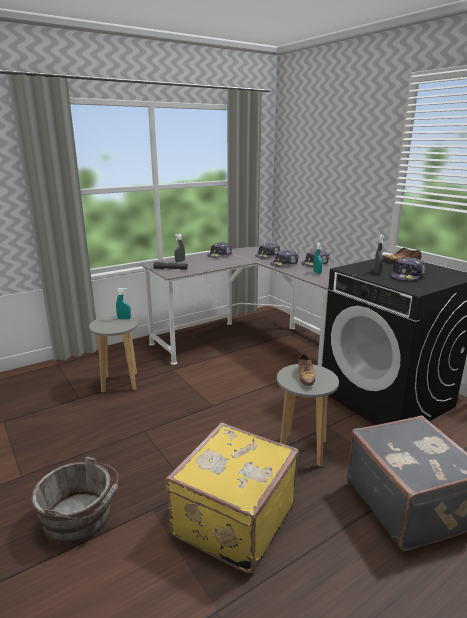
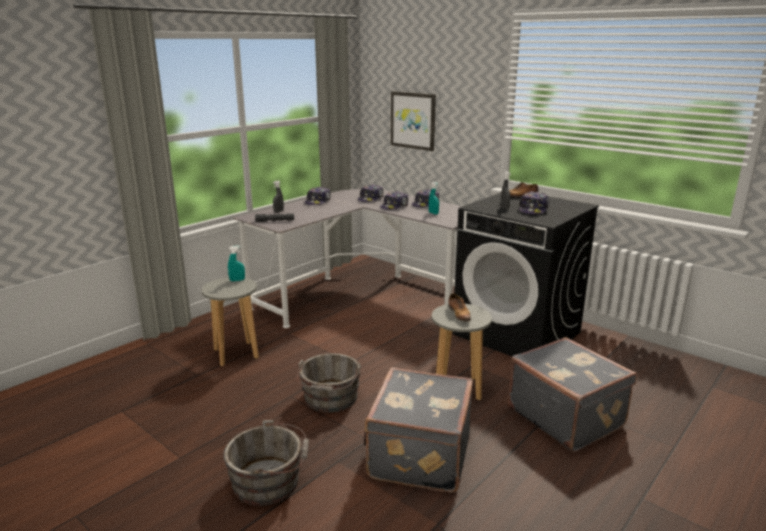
camera: 15 degrees left, 0 degrees up
yellow suitcase [165,422,299,574] -> grey suitcase [363,367,473,493]
none -> grey bucket [297,353,361,413]
none -> picture [391,91,436,151]

